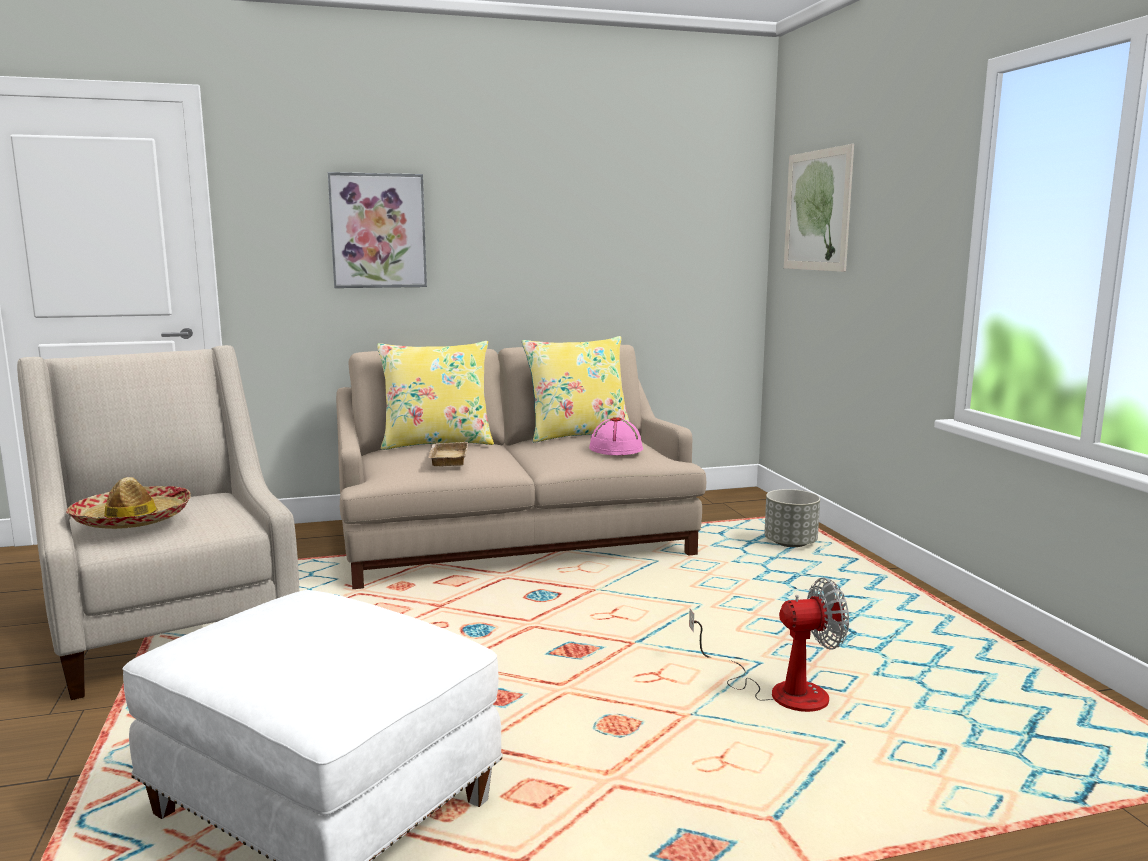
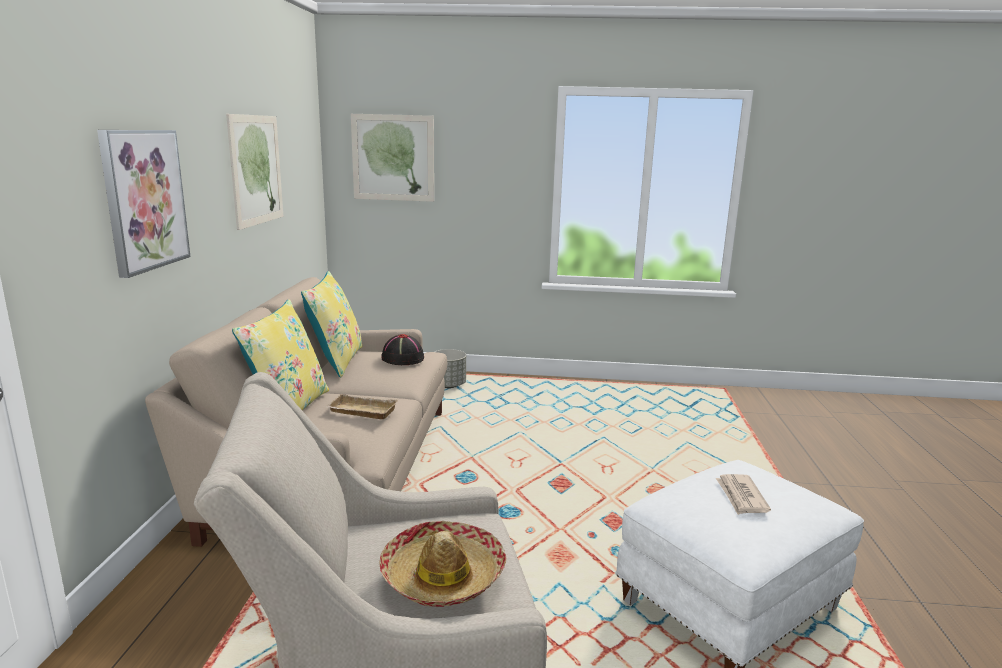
camera: 70 degrees left, 5 degrees up
pink hat [589,417,643,455] -> black hat [381,334,424,365]
fan [689,578,849,712] -> none
none -> picture [226,114,283,230]
none -> newspaper [716,474,771,515]

